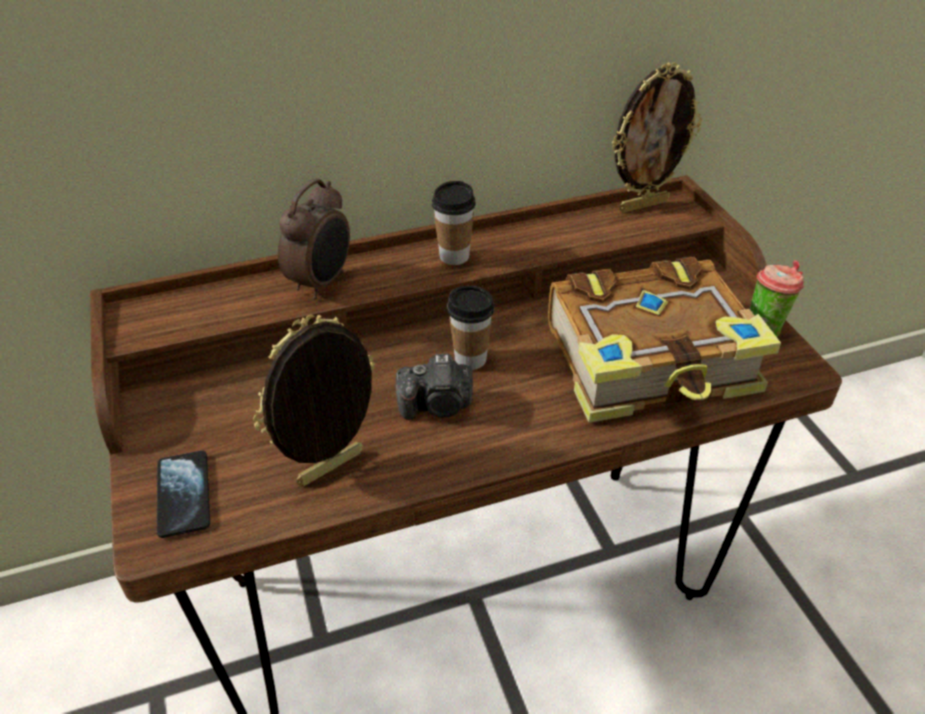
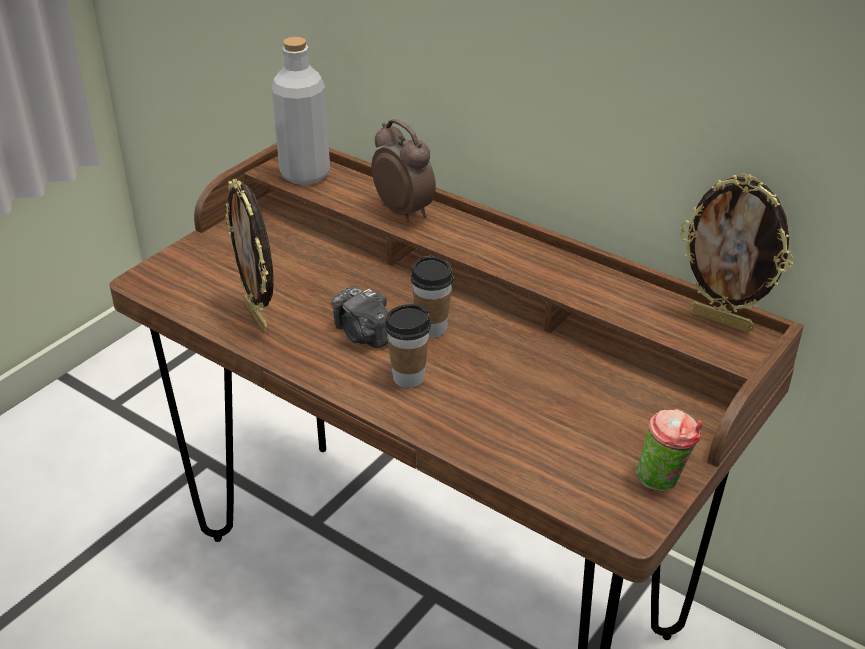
camera: 55 degrees right, 5 degrees down
phone [157,450,210,538] -> none
picture frame [253,315,375,486] -> picture frame turned 135 degrees counterclockwise [225,179,274,333]
alarm clock [278,178,350,299] -> alarm clock turned 120 degrees counterclockwise [372,119,436,222]
cup [432,181,476,265] -> cup moved to [385,304,431,388]
book [548,257,781,423] -> none
none -> grey bottle [271,37,330,185]

